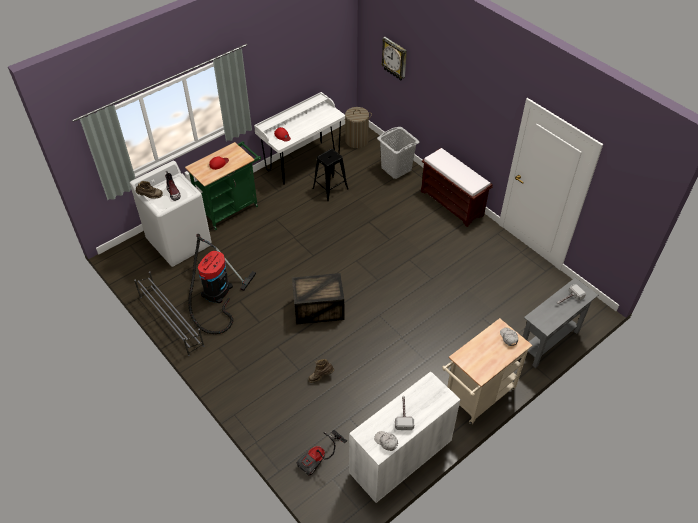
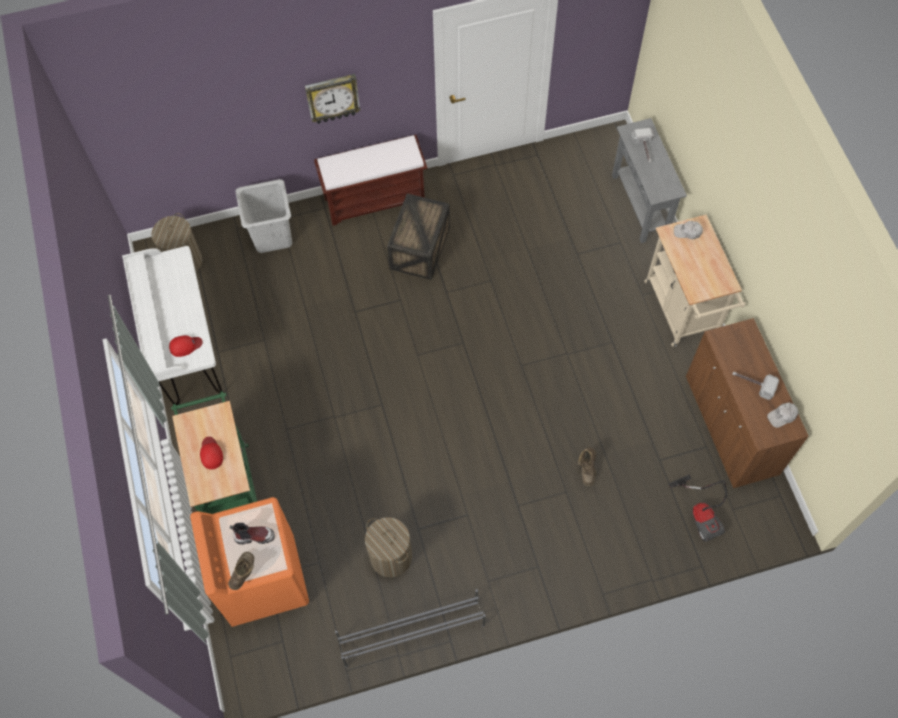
camera: 65 degrees left, 15 degrees up
white washing machine [130,161,212,267] -> orange washing machine [190,497,309,627]
vacuum cleaner [188,234,256,334] -> laundry basket [365,517,412,577]
crate [292,273,344,325] -> crate moved to [387,193,450,280]
black stool [312,149,348,201] -> none
white cabinet [349,371,461,503] -> brown cabinet [686,318,809,488]
wall clock [381,37,407,81] -> wall clock moved to [305,74,361,124]

